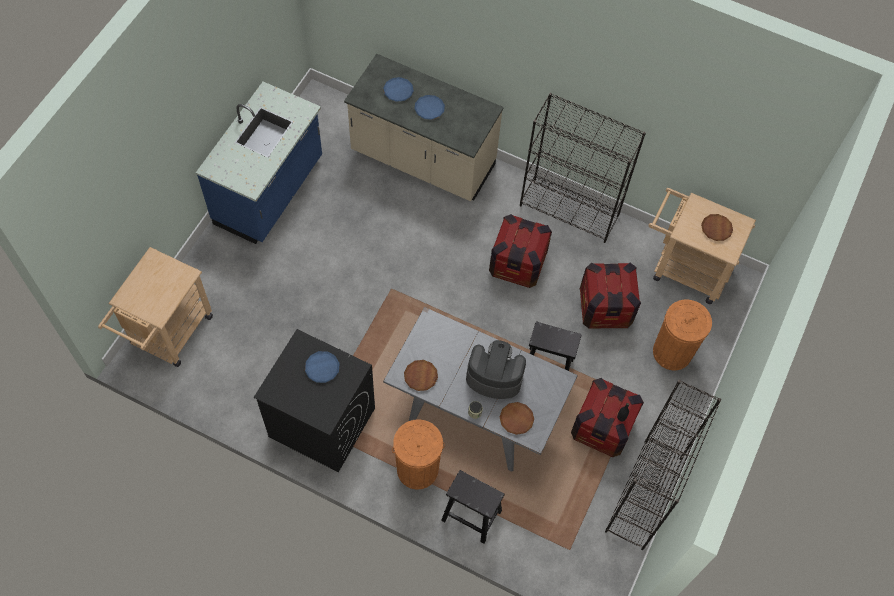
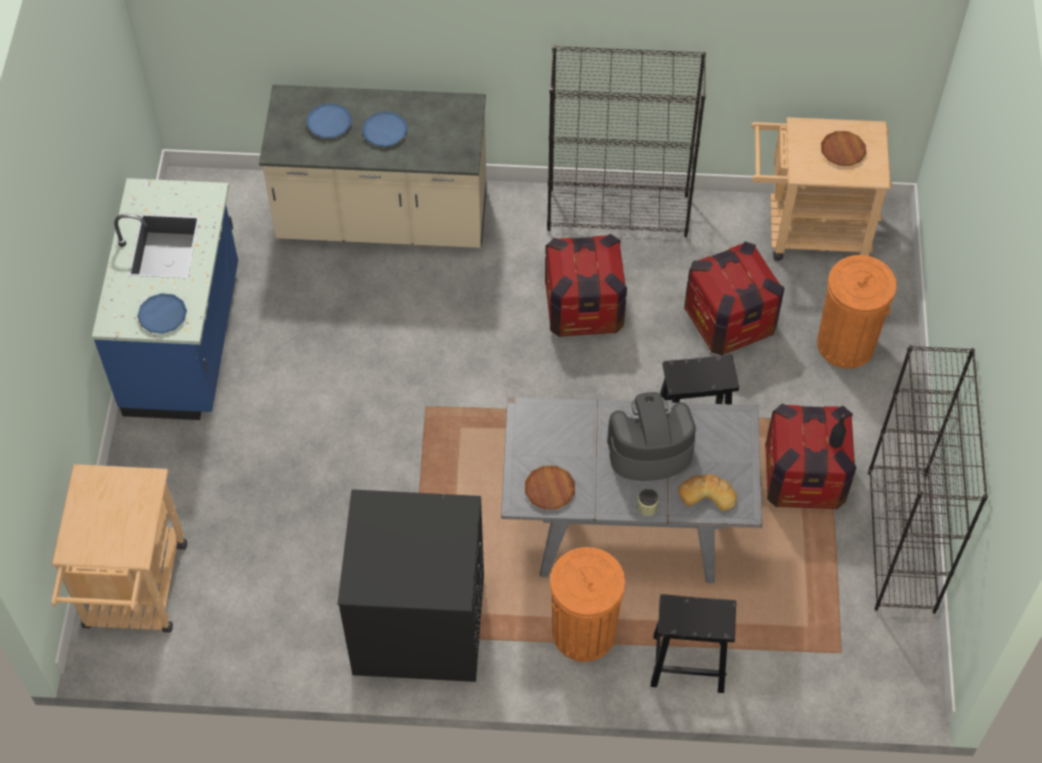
camera: 20 degrees left, 5 degrees down
blue plate [305,351,339,383] -> blue plate moved to [137,293,187,334]
brown plate [500,402,534,435] -> bread [678,474,737,511]

